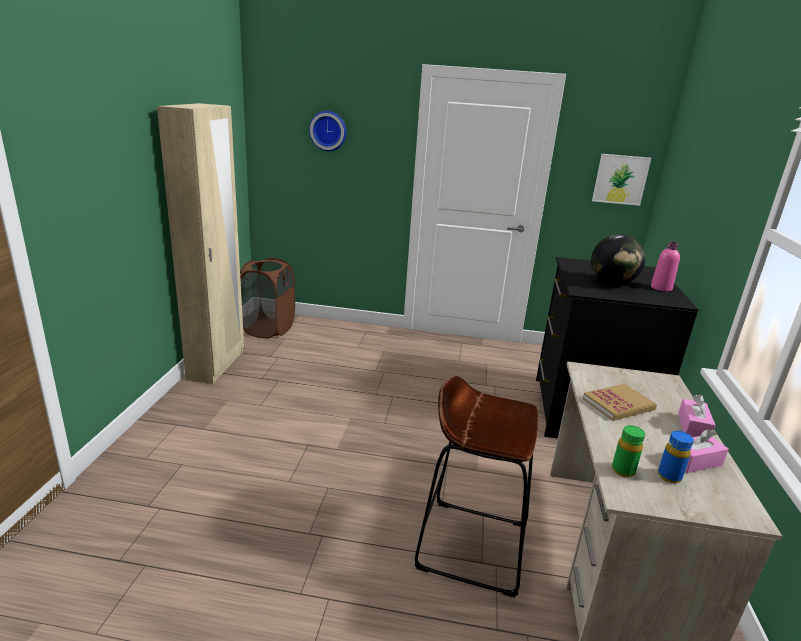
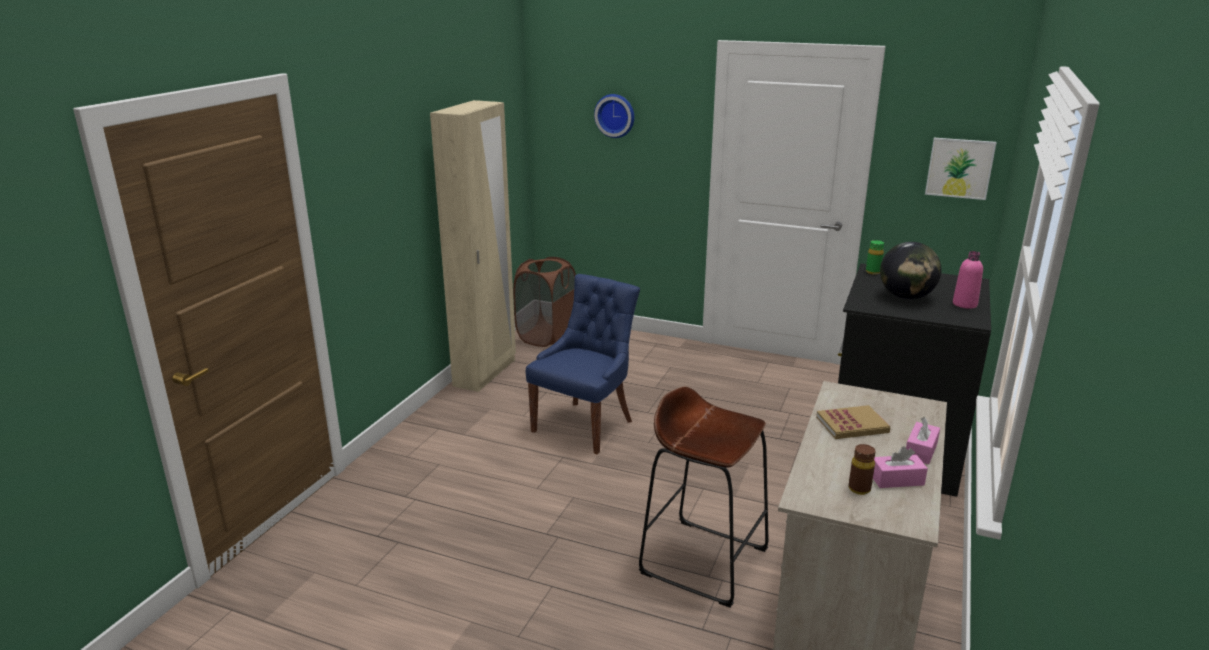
camera: 15 degrees right, 0 degrees up
green bottle [612,425,645,478] -> green bottle moved to [866,240,884,275]
blue bottle [658,431,694,483] -> brown bottle [848,444,875,495]
none -> blue chair [526,274,640,454]

